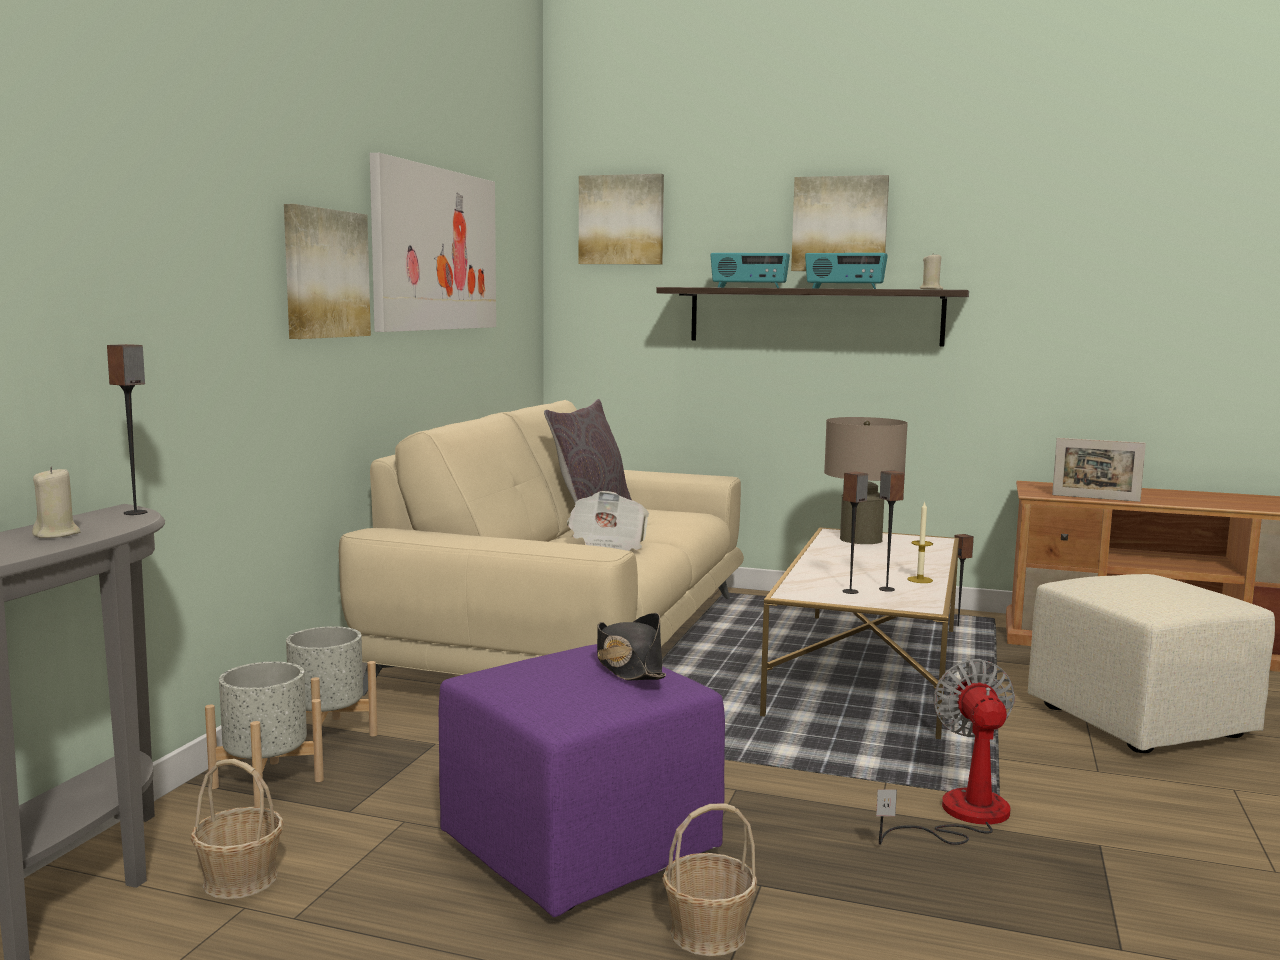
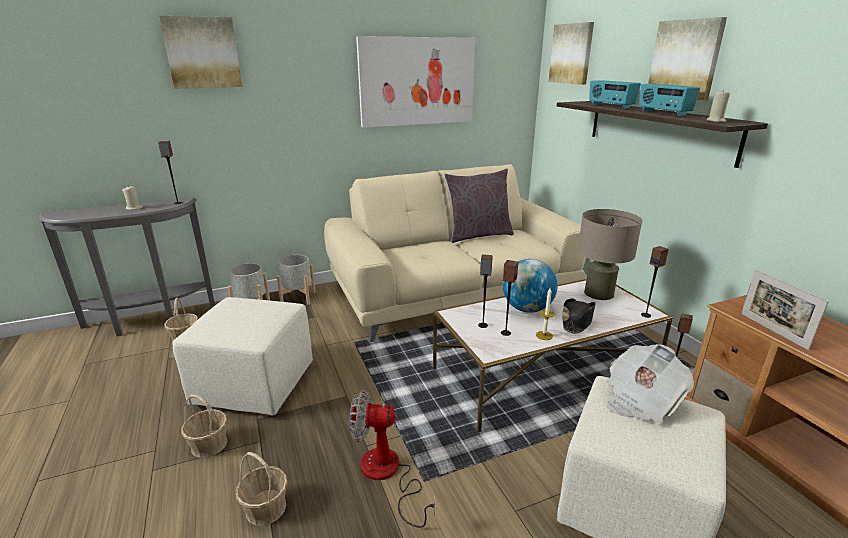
camera: 50 degrees right, 15 degrees up
picture [284,204,371,339] -> picture moved to [159,16,242,89]
purple ottoman [439,644,725,917] -> beige ottoman [173,297,313,416]
newspaper [567,491,649,551] -> newspaper moved to [606,344,694,423]
black hat [597,613,666,681] -> black hat moved to [562,298,596,334]
fan [876,659,1015,845] -> fan turned 135 degrees counterclockwise [349,389,435,528]
none -> basket [236,452,288,526]
none -> globe [503,259,558,313]
none -> speaker [641,246,669,318]

